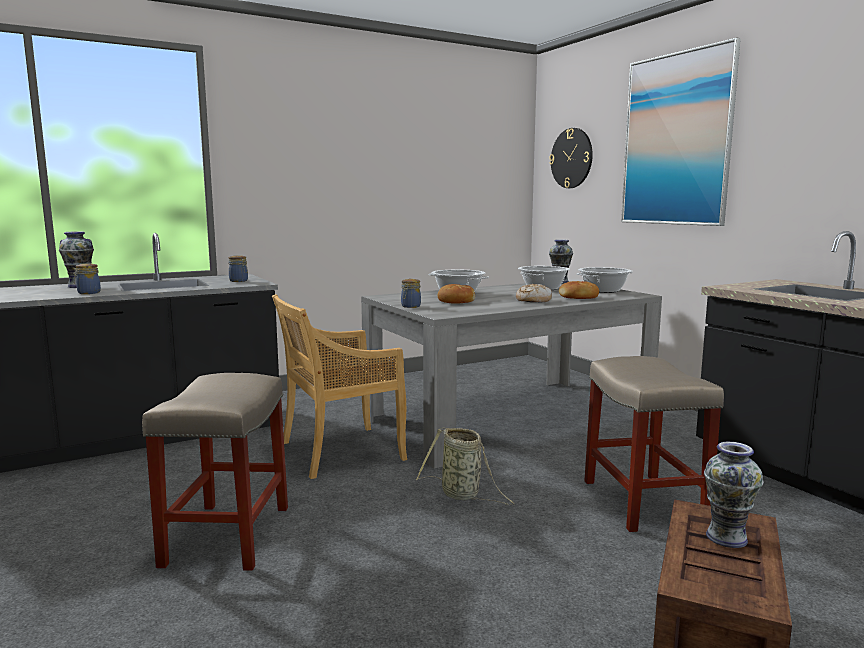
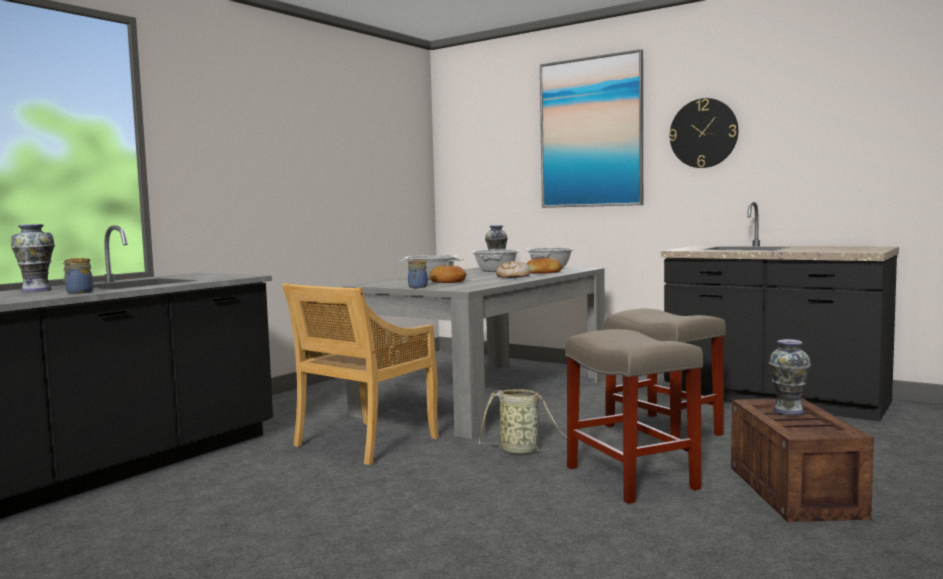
camera: 25 degrees left, 5 degrees down
beige stool [142,373,288,571] -> beige stool moved to [565,329,703,504]
jar [229,255,248,282] -> none
wall clock [549,128,593,188] -> wall clock moved to [669,98,738,168]

